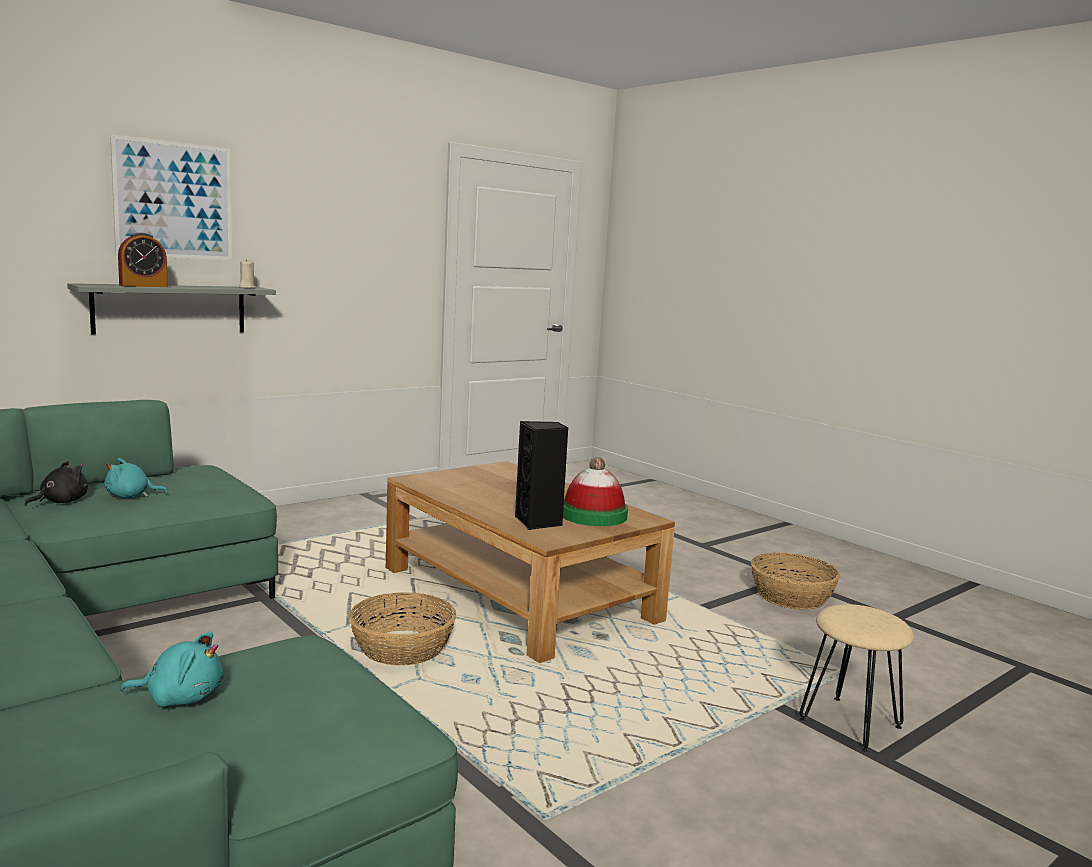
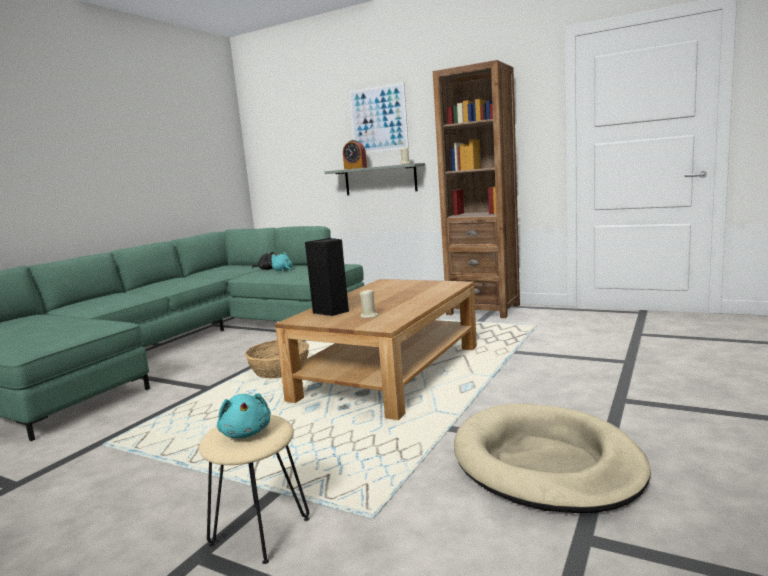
camera: 70 degrees right, 0 degrees up
turquoise plush toy [120,632,224,707] -> turquoise plush toy moved to [217,393,271,439]
hat [563,457,628,526] -> beige candle [360,289,378,318]
basket [751,552,840,610] -> beige dog bed [454,403,651,513]
none -> brown bookcase [433,60,520,318]

